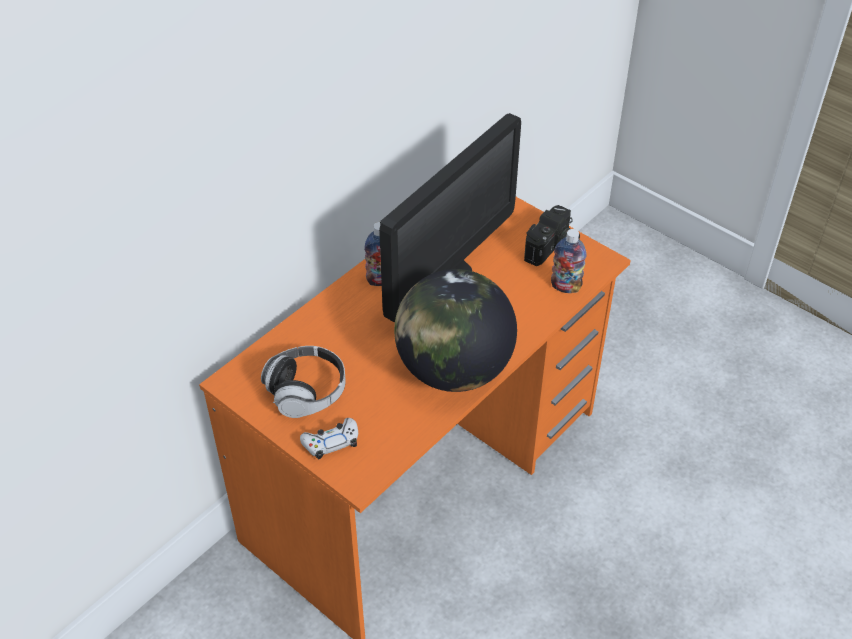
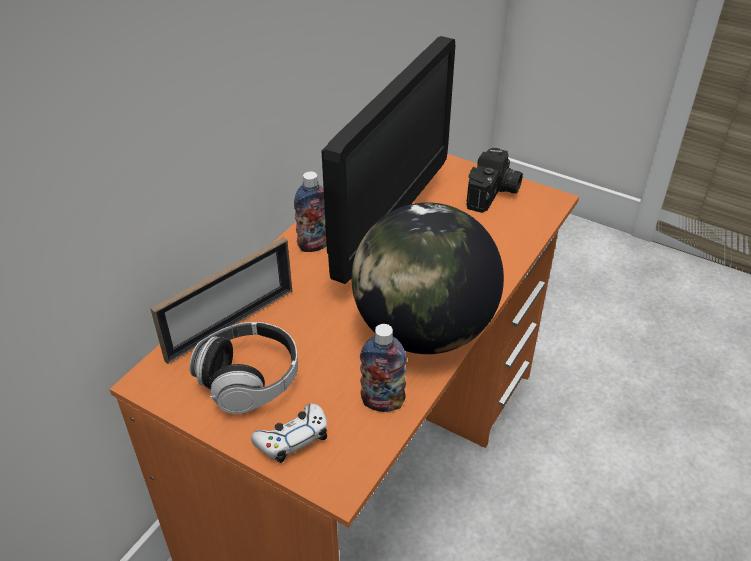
camera: 10 degrees left, 5 degrees down
bottle [551,229,587,293] -> bottle moved to [360,324,407,412]
none -> picture frame [150,237,292,364]

